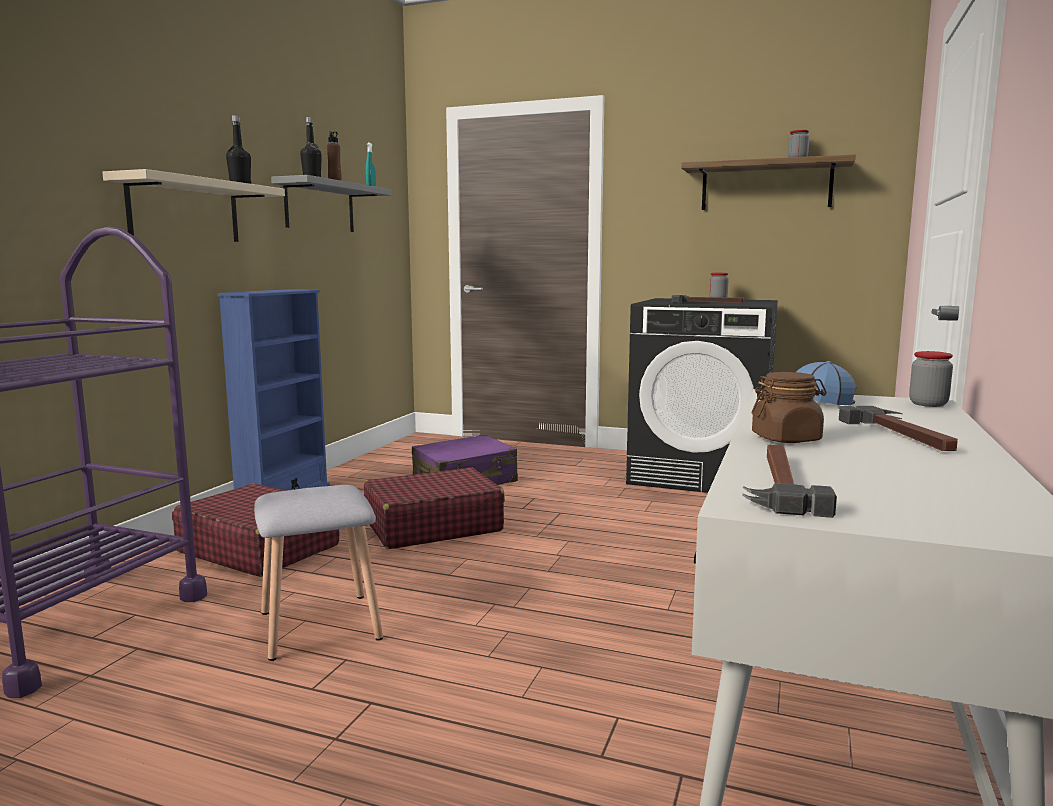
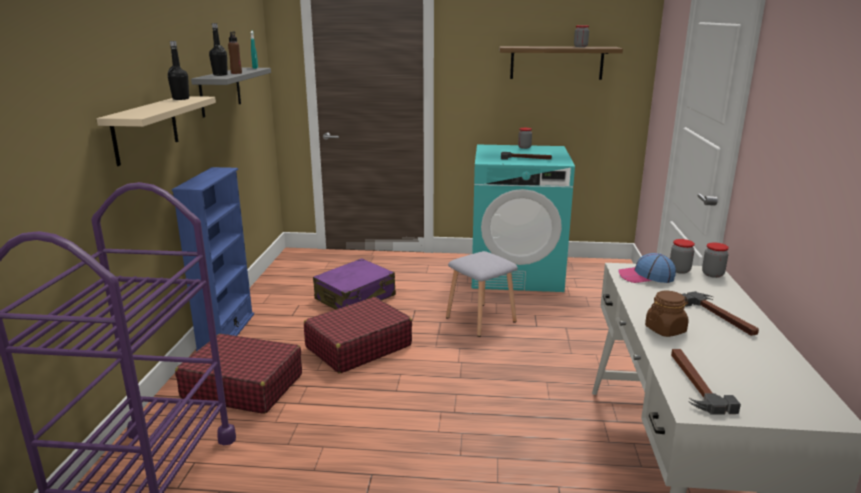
camera: 15 degrees left, 10 degrees up
grey stool [254,485,383,661] -> grey stool moved to [446,251,518,337]
black washing machine [626,298,778,493] -> turquoise washing machine [472,145,575,292]
none -> jar [670,239,695,274]

